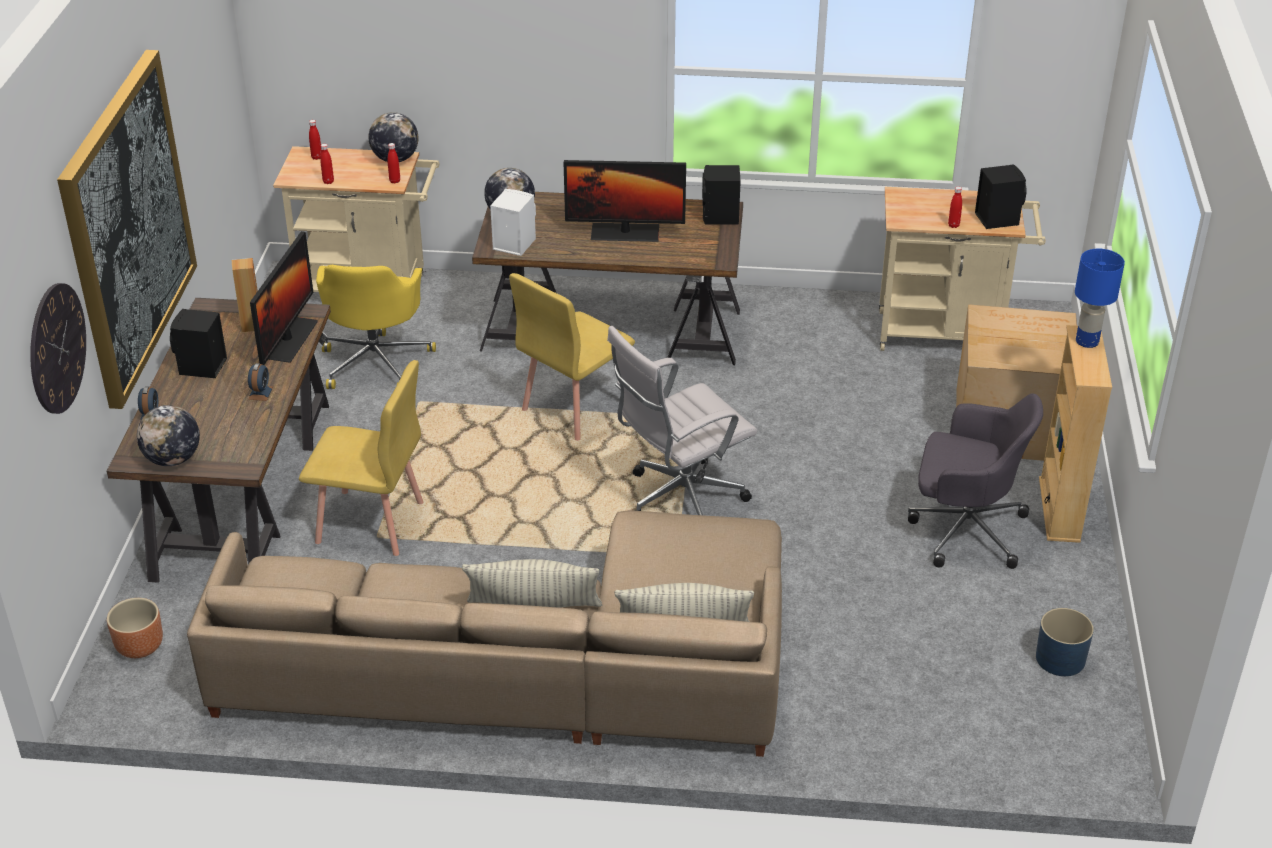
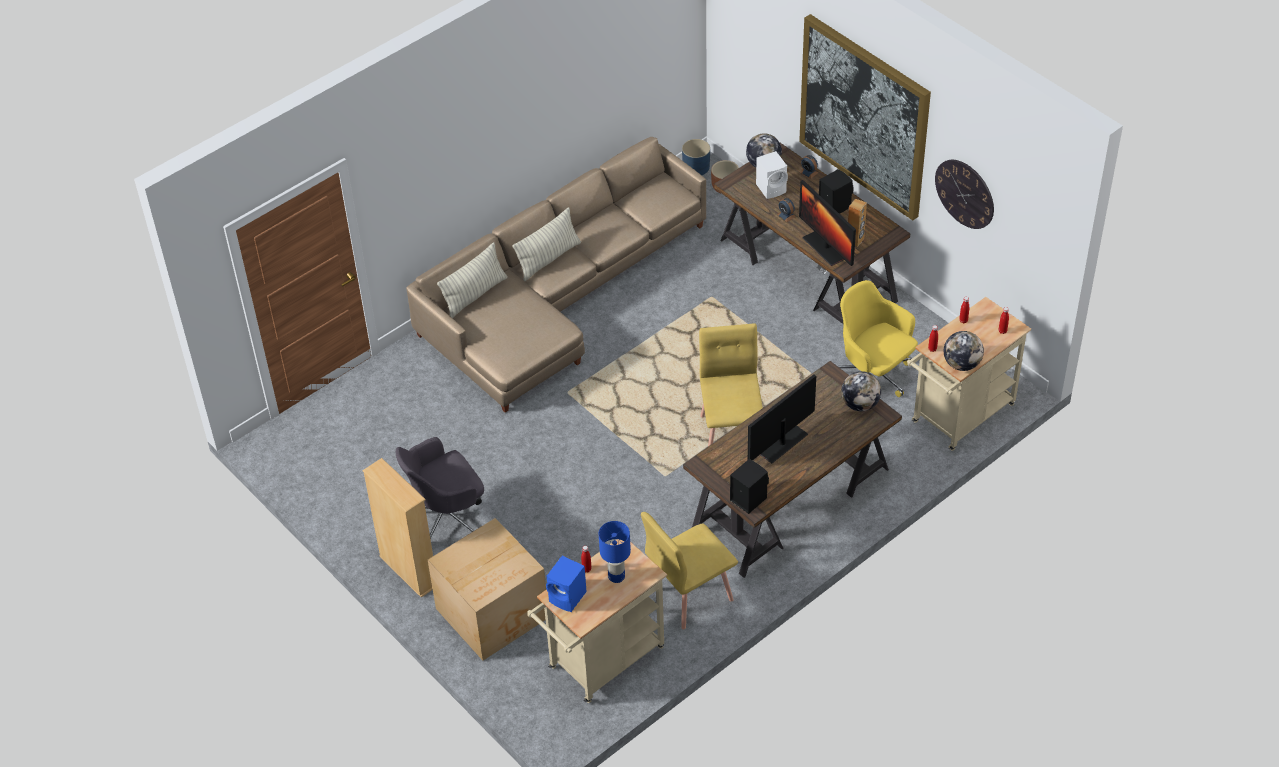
camera: 135 degrees right, 10 degrees up
wall clock [30,283,86,414] -> wall clock moved to [935,160,994,229]
yellow chair [299,360,423,556] -> yellow chair moved to [641,512,738,629]
white speaker [490,189,536,256] -> white speaker moved to [756,151,788,199]
white office chair [607,326,757,515] -> none
black speaker [975,164,1027,229] -> blue speaker [546,556,587,612]
blue planter [1036,608,1094,676] -> blue planter moved to [682,139,710,175]
blue table lamp [1075,249,1125,348] -> blue table lamp moved to [599,521,631,583]

